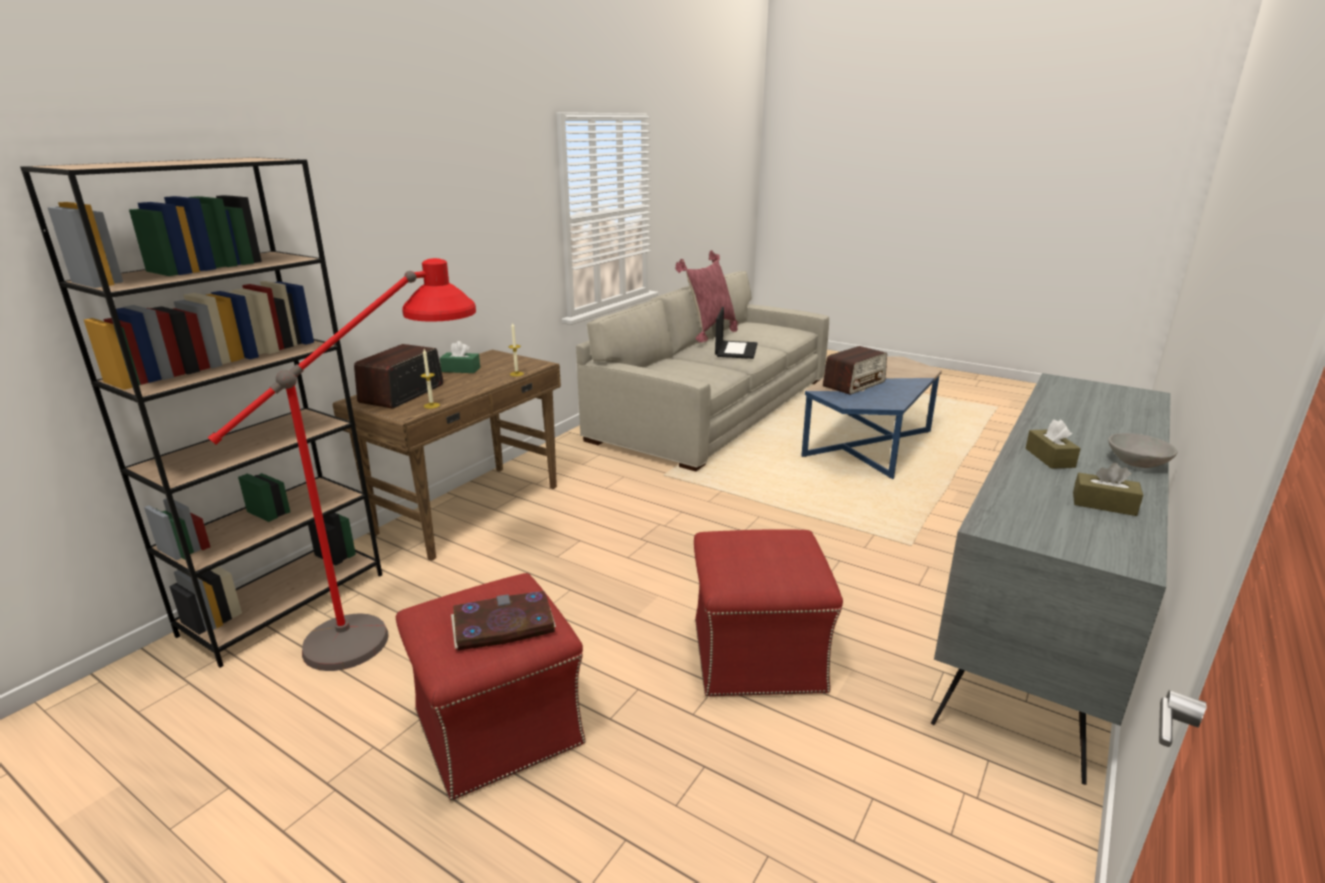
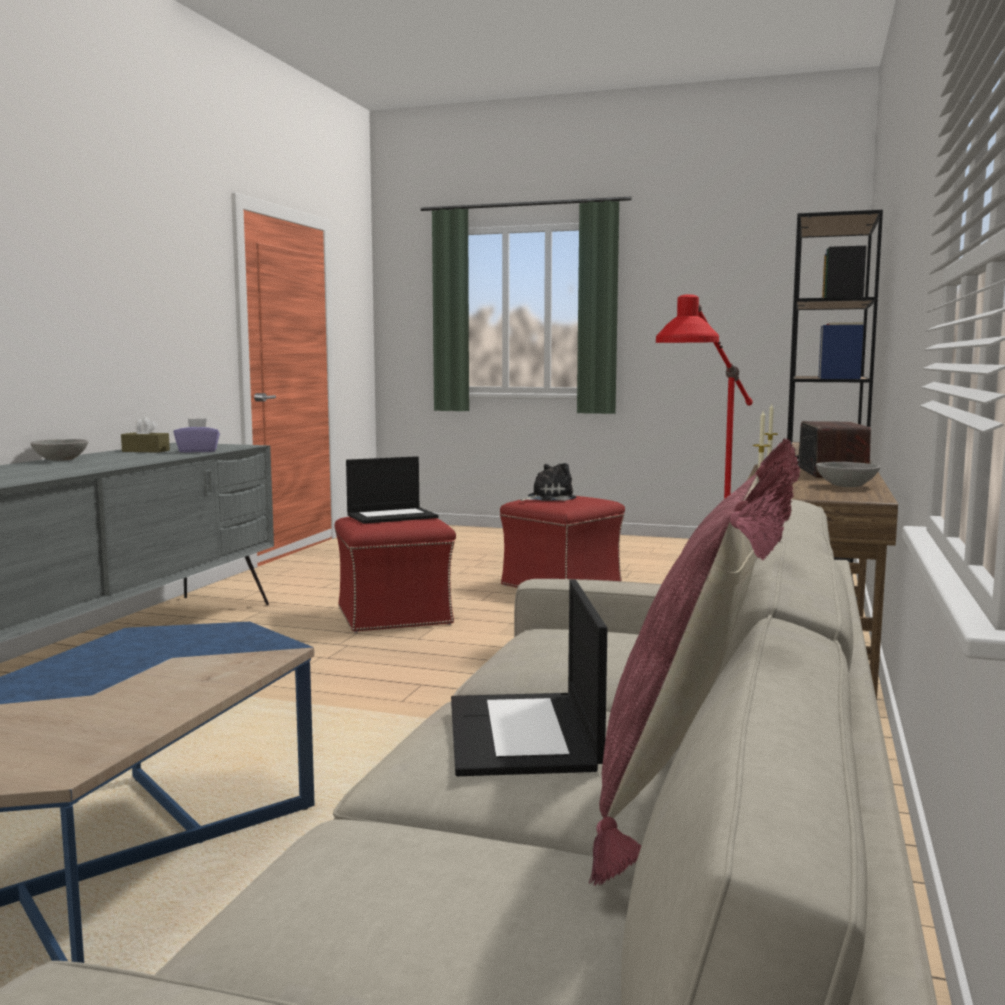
camera: 165 degrees right, 15 degrees down
green tissue box [440,341,480,373] -> grey bowl [816,462,880,487]
book [451,591,556,650] -> plush toy [520,463,576,501]
radio [823,346,887,395] -> none
brown tissue box [1025,420,1081,469] -> none
none -> purple tissue box [174,418,220,453]
none -> laptop [346,456,439,524]

